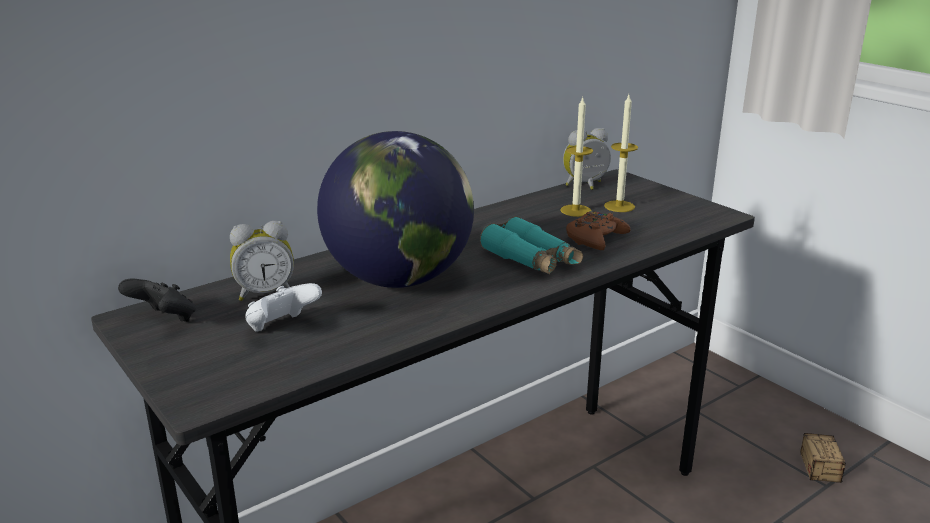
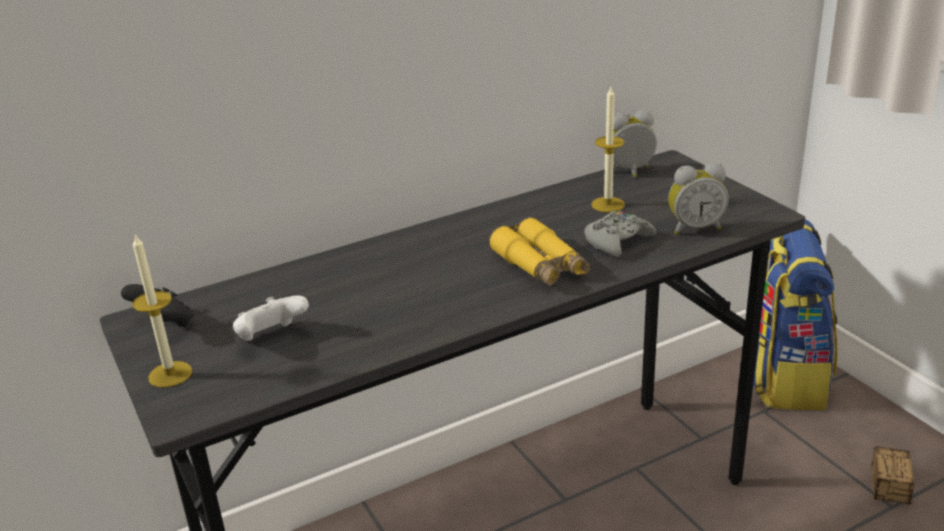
camera: 10 degrees right, 5 degrees up
alarm clock [230,221,294,301] -> alarm clock moved to [668,163,729,235]
globe [317,131,474,288] -> none
turquoise binoculars [480,216,583,274] -> yellow binoculars [489,217,590,287]
brown game controller [566,211,631,250] -> grey game controller [584,211,656,257]
candle [604,95,638,212] -> candle moved to [133,234,192,387]
none -> backpack [753,219,838,410]

